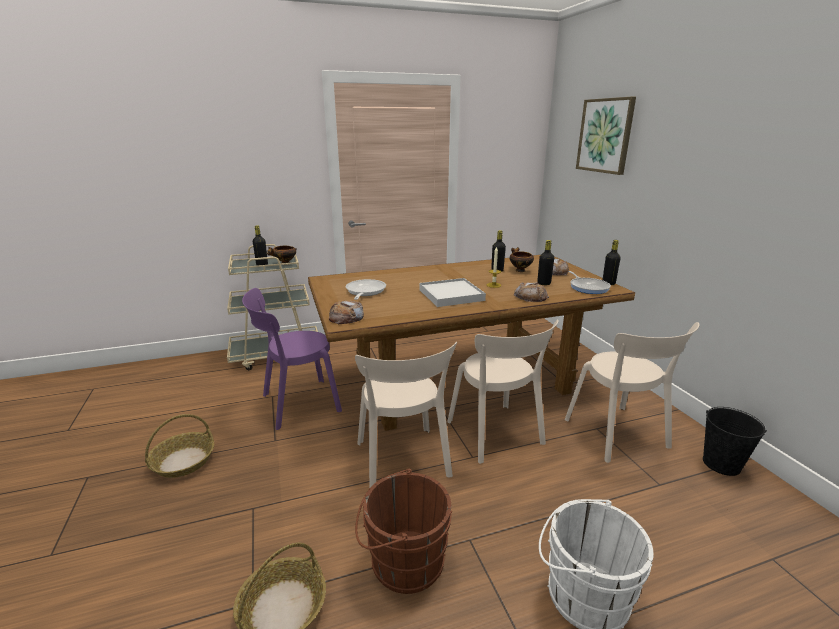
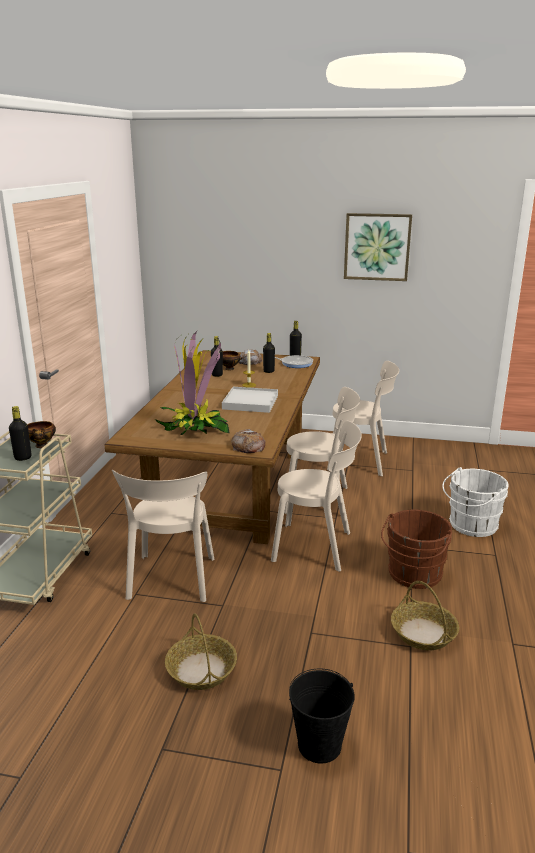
camera: 60 degrees left, 0 degrees up
purple chair [242,288,342,430] -> beige chair [112,470,214,602]
frying pan [346,279,386,300] -> potted plant [155,331,230,435]
bread [514,282,549,302] -> none
picture [576,97,636,175] -> picture moved to [344,213,412,281]
black bucket [703,407,767,476] -> black bucket moved to [289,669,355,763]

